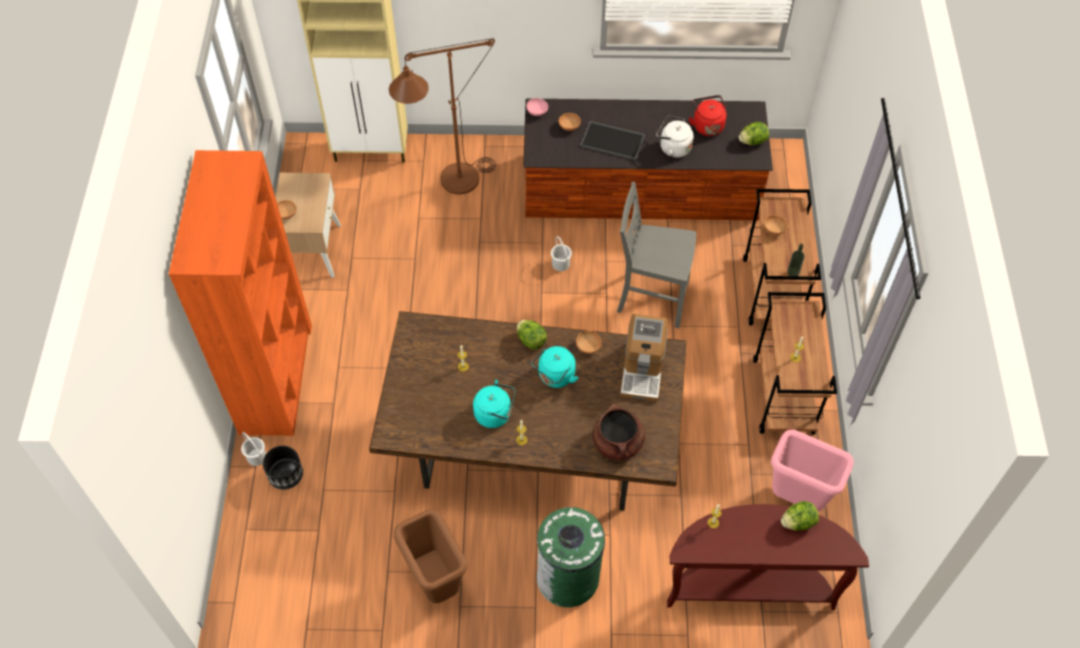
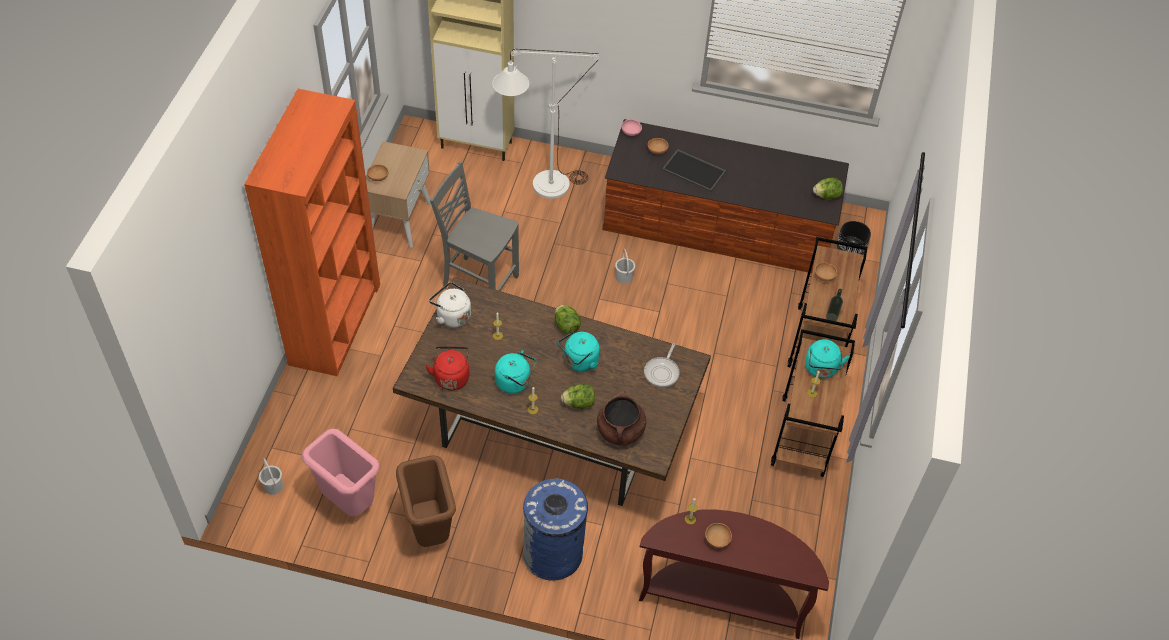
camera: 10 degrees right, 5 degrees down
white bucket [241,432,266,466] -> white bucket moved to [259,458,283,495]
black planter [263,446,303,490] -> black planter moved to [837,221,871,256]
brown floor lamp [389,38,496,195] -> white floor lamp [492,49,600,199]
green trash can [537,507,605,607] -> blue trash can [523,479,588,580]
brown bowl [576,331,601,354] -> brown bowl moved to [705,523,732,548]
grey chair [617,182,696,328] -> grey chair moved to [430,162,519,291]
coffee machine [620,314,668,402] -> frying pan [644,343,680,388]
white kettle [656,116,694,158] -> white kettle moved to [429,282,471,328]
red kettle [689,95,726,136] -> red kettle moved to [425,346,469,390]
pink trash can [771,429,854,512] -> pink trash can moved to [302,428,379,516]
lettuce [781,501,819,531] -> lettuce moved to [561,384,595,409]
none -> turquoise kettle [805,339,850,379]

